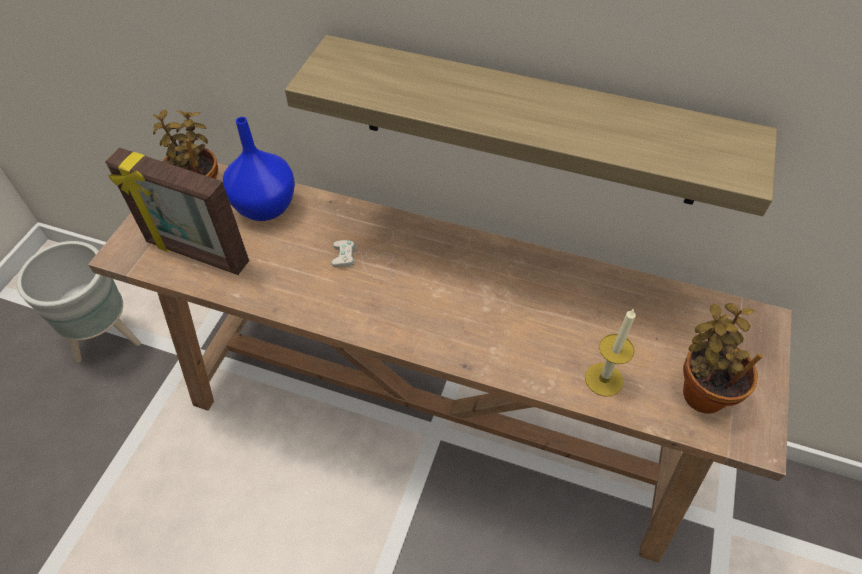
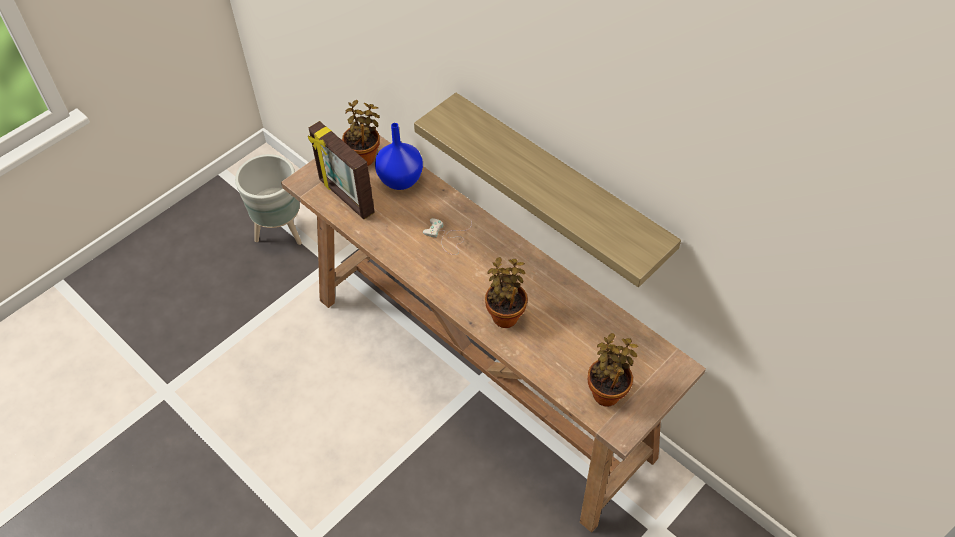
camera: 25 degrees right, 0 degrees up
candle [585,308,636,397] -> none
none -> potted plant [485,257,528,328]

